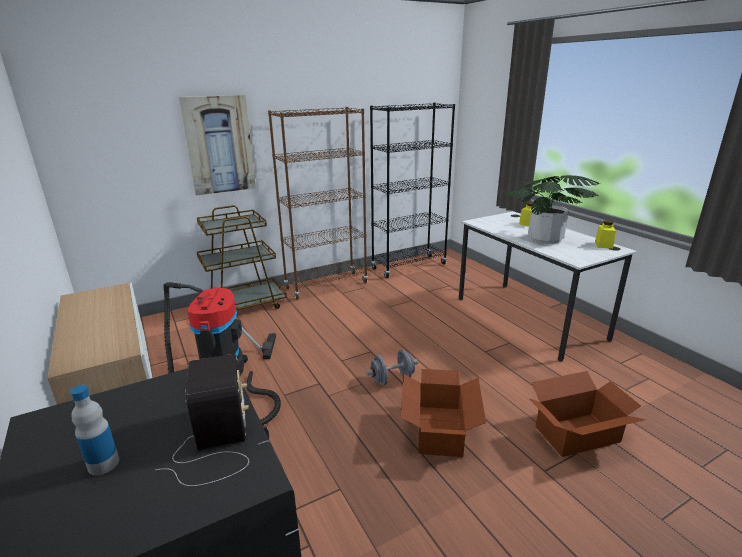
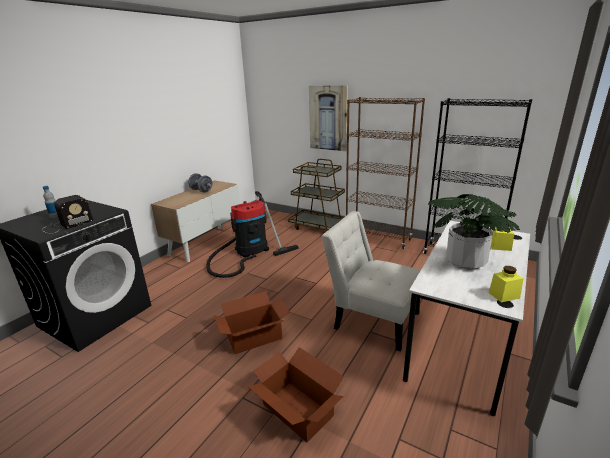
camera: 60 degrees right, 0 degrees up
grey dumbbell [366,350,418,385] -> grey dumbbell moved to [188,173,212,193]
none -> white chair [322,211,420,351]

